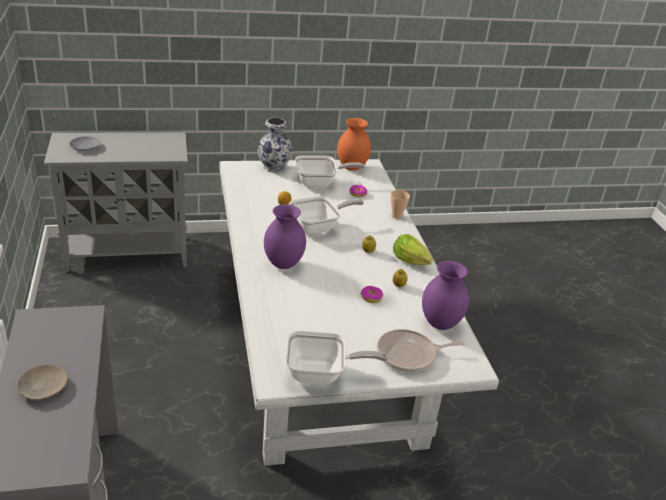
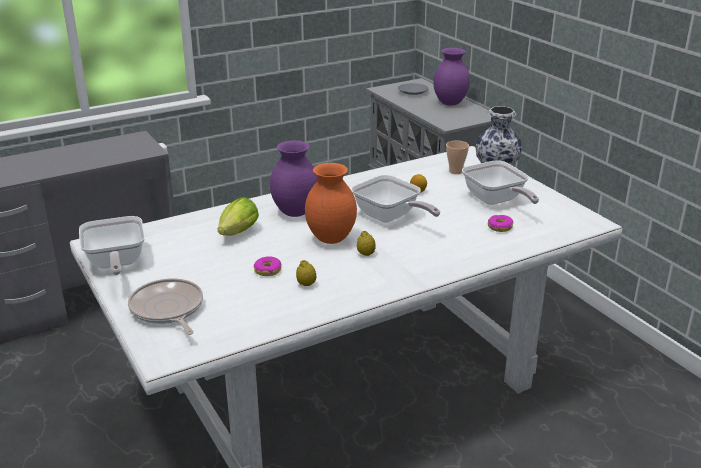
camera: 75 degrees right, 5 degrees down
beige plate [17,365,68,400] -> none
orange vase [337,118,371,171] -> orange vase moved to [305,163,357,244]
cup [390,190,410,219] -> cup moved to [446,141,469,174]
lettuce [393,234,433,265] -> lettuce moved to [218,197,259,236]
purple vase [422,261,469,330] -> purple vase moved to [433,48,470,106]

